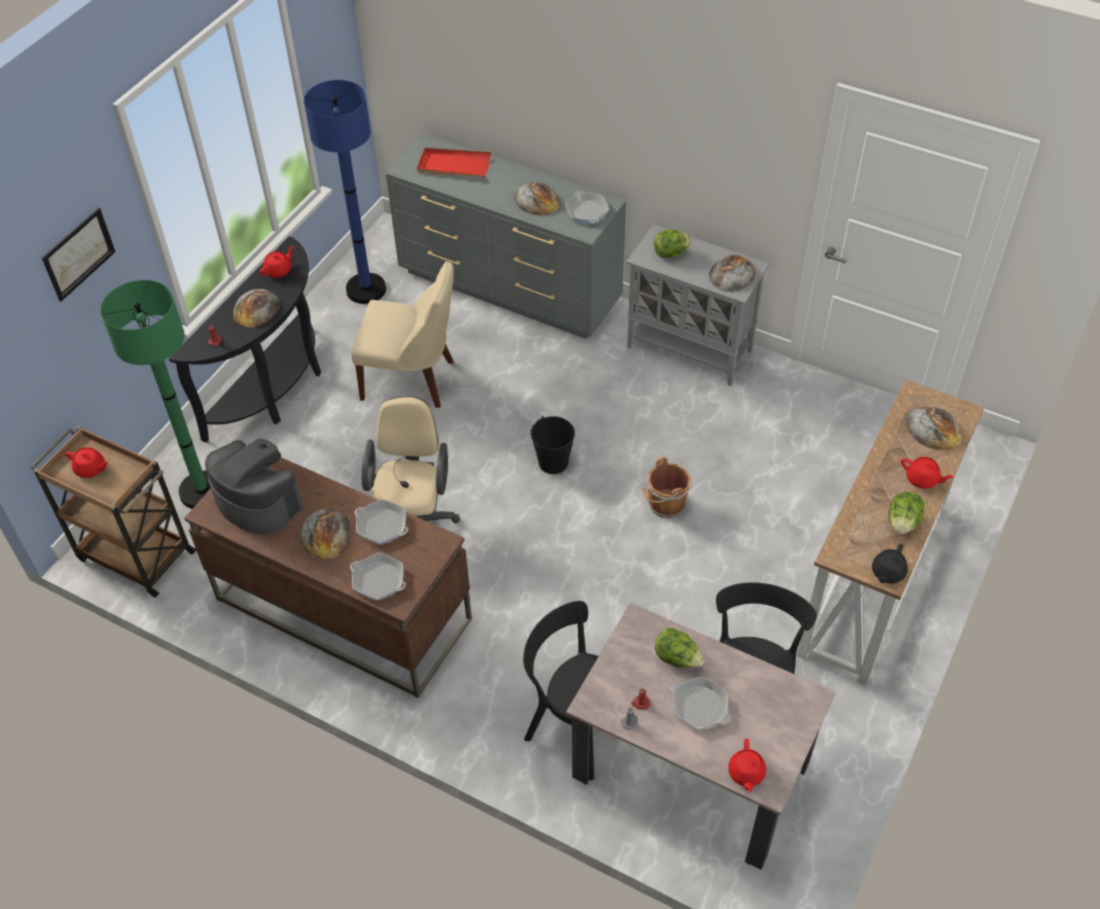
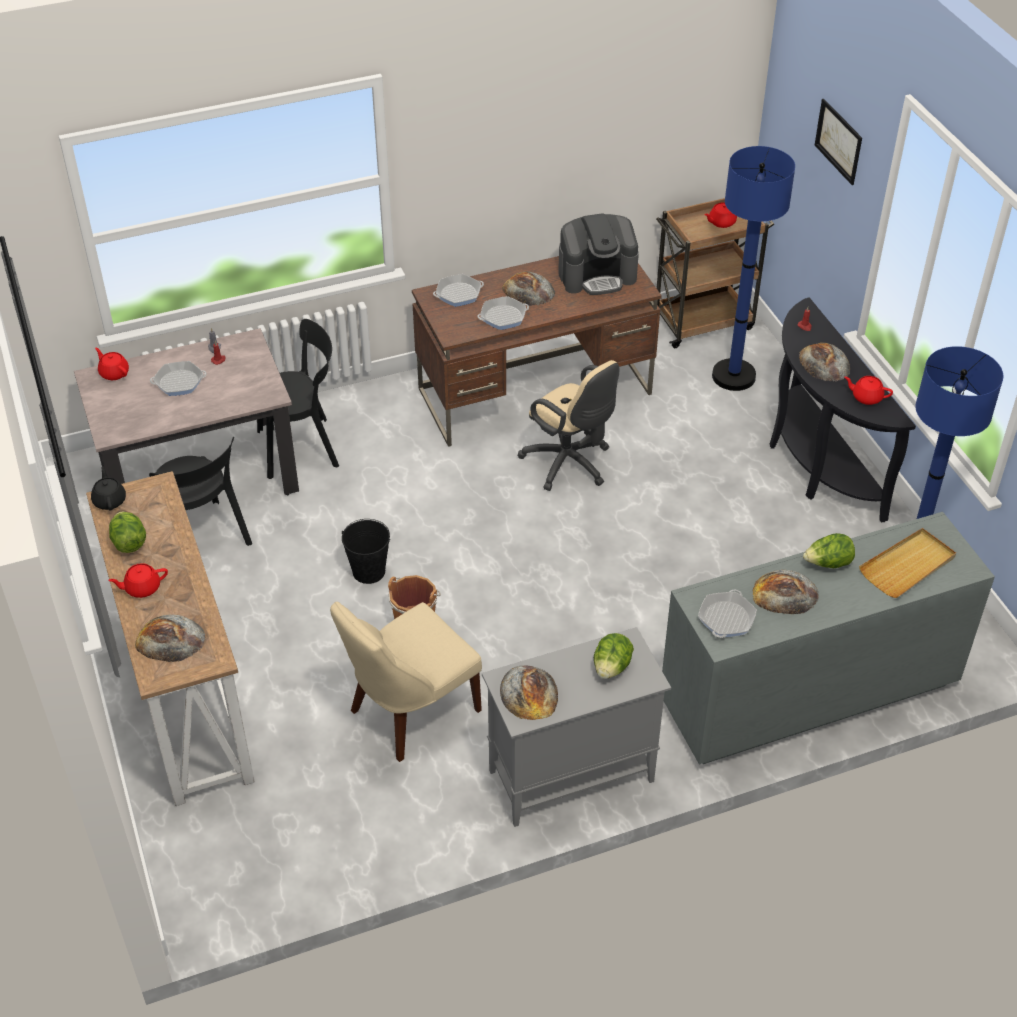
camera: 130 degrees right, 5 degrees down
green floor lamp [100,280,211,509] -> blue floor lamp [712,146,795,391]
red teapot [260,246,293,278] -> red teapot turned 120 degrees clockwise [844,376,893,405]
beige chair [351,262,454,408] -> beige chair moved to [330,602,482,762]
red tray [417,148,491,177] -> beige tray [859,528,956,598]
black bucket [530,416,575,474] -> black bucket moved to [342,519,390,584]
frying pan [565,191,609,224] -> frying pan turned 90 degrees counterclockwise [698,590,757,638]
lettuce [655,628,704,668] -> lettuce moved to [803,533,855,568]

